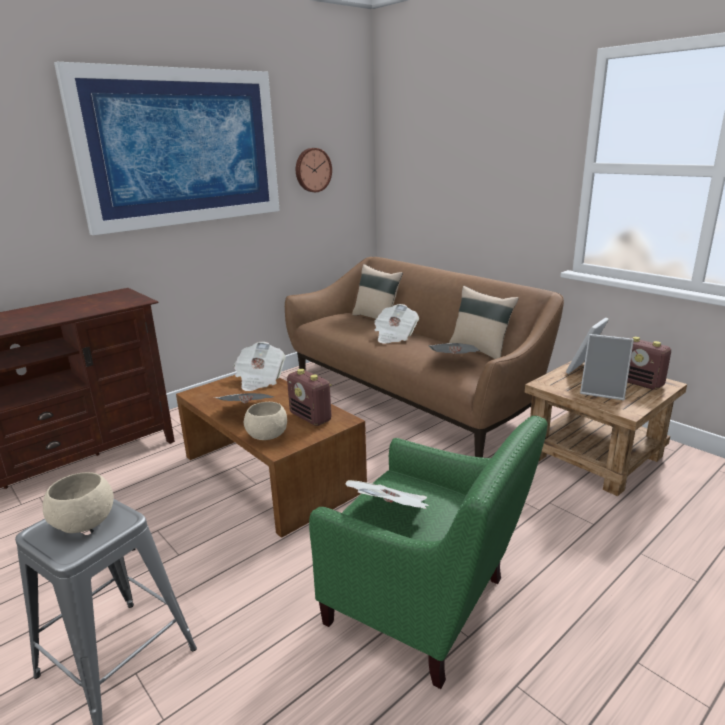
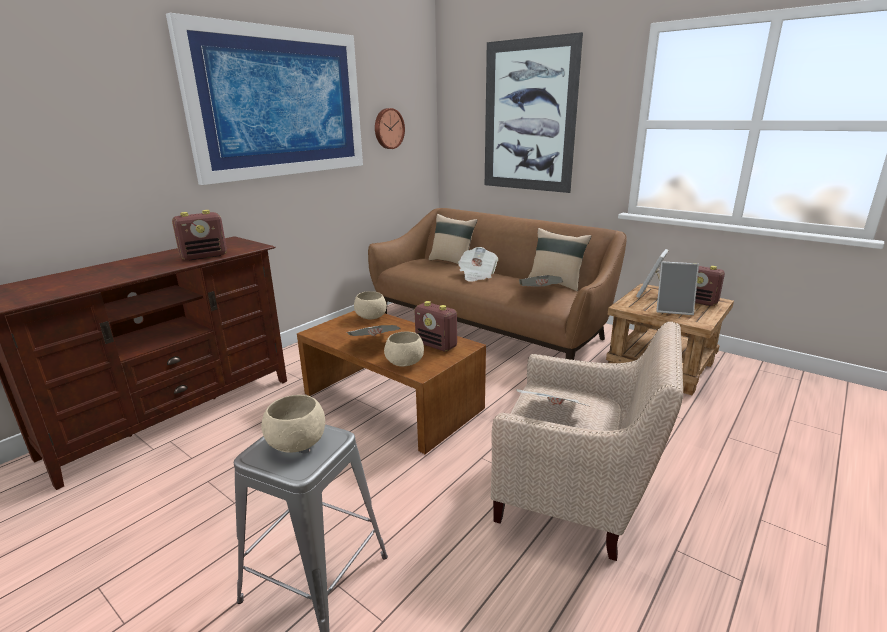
camera: 10 degrees left, 0 degrees up
newspaper [234,342,286,391] -> beige bowl [354,291,387,320]
green armchair [309,416,548,689] -> beige armchair [491,322,683,561]
none -> radio [172,210,227,261]
none -> picture [485,32,583,193]

